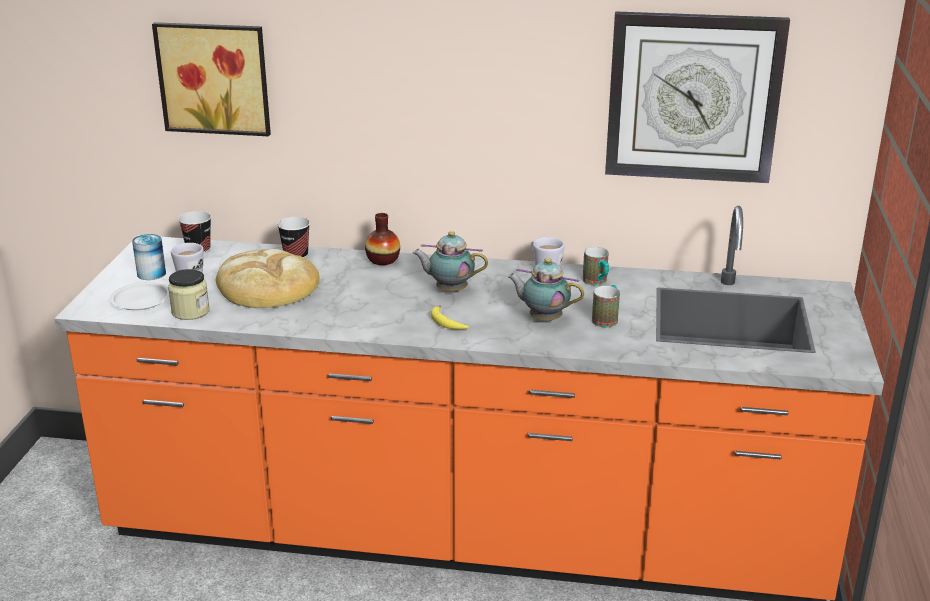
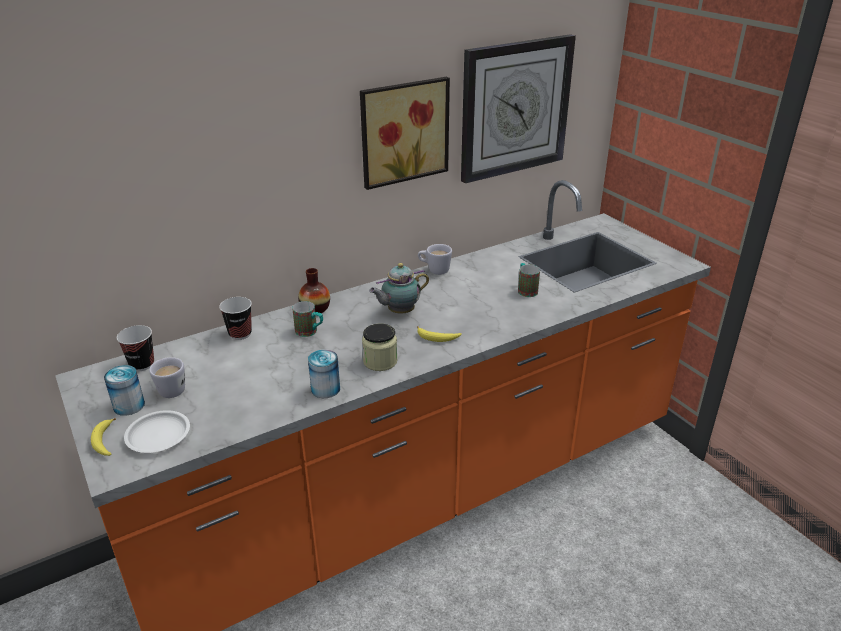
camera: 40 degrees left, 5 degrees up
picture [152,22,271,136] -> picture moved to [360,77,450,190]
jar [168,269,210,320] -> jar moved to [362,323,398,371]
bread [216,249,320,308] -> none
teapot [507,258,584,321] -> none
mug [583,247,609,286] -> mug moved to [292,301,323,337]
none -> banana [91,418,116,456]
none -> can [308,349,340,398]

